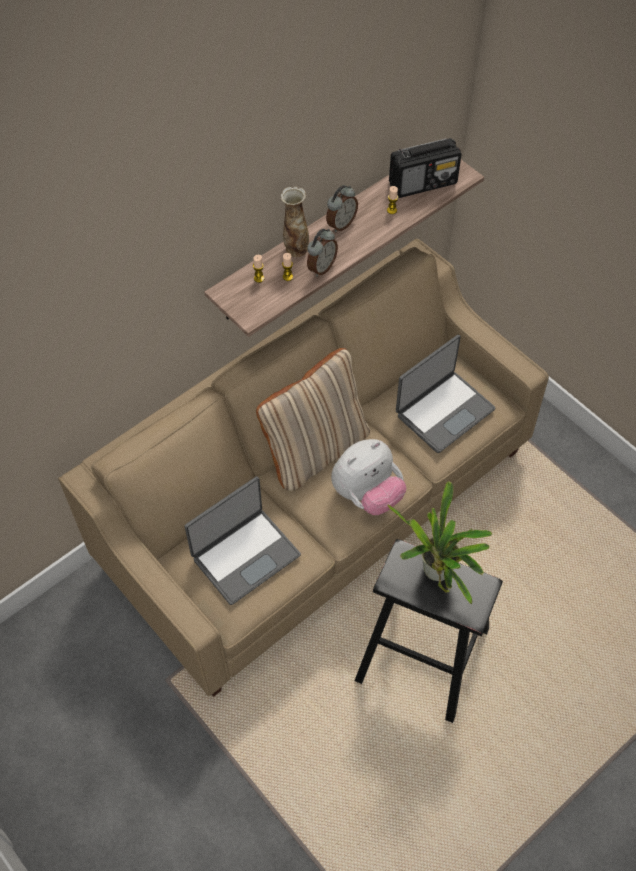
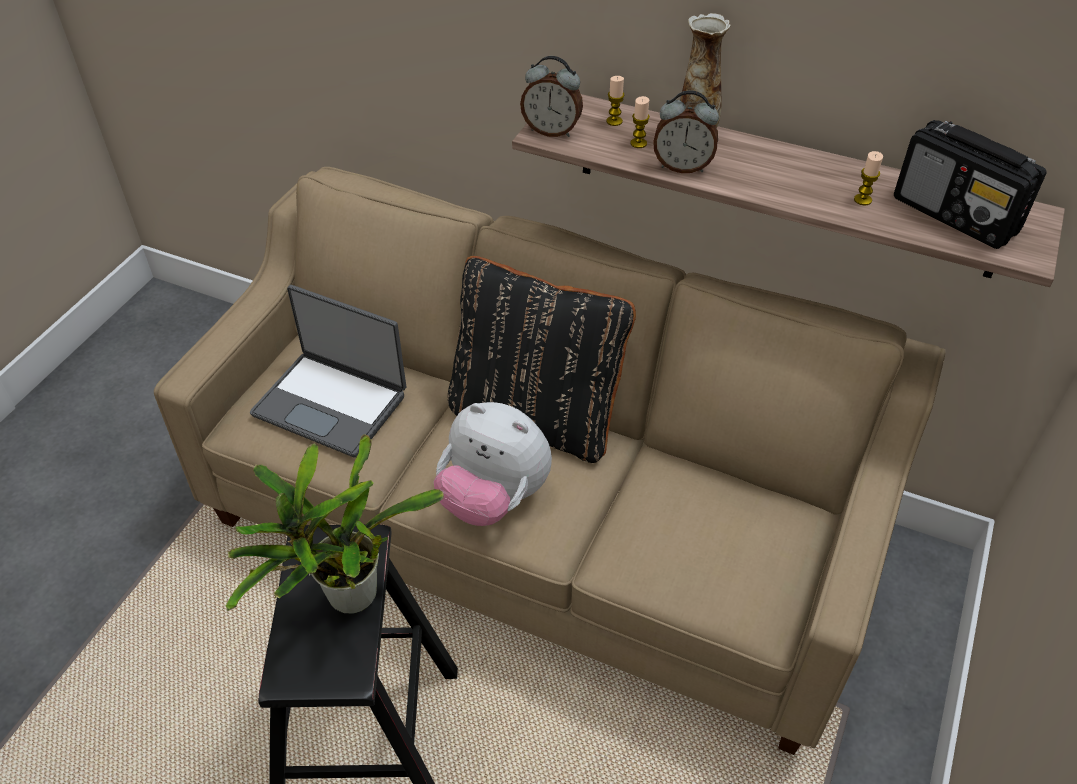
camera: 65 degrees right, 10 degrees down
beige pillow [256,348,370,491] -> black pillow [448,256,636,463]
alarm clock [326,185,358,232] -> alarm clock moved to [520,56,583,137]
laptop [396,335,496,453] -> none

